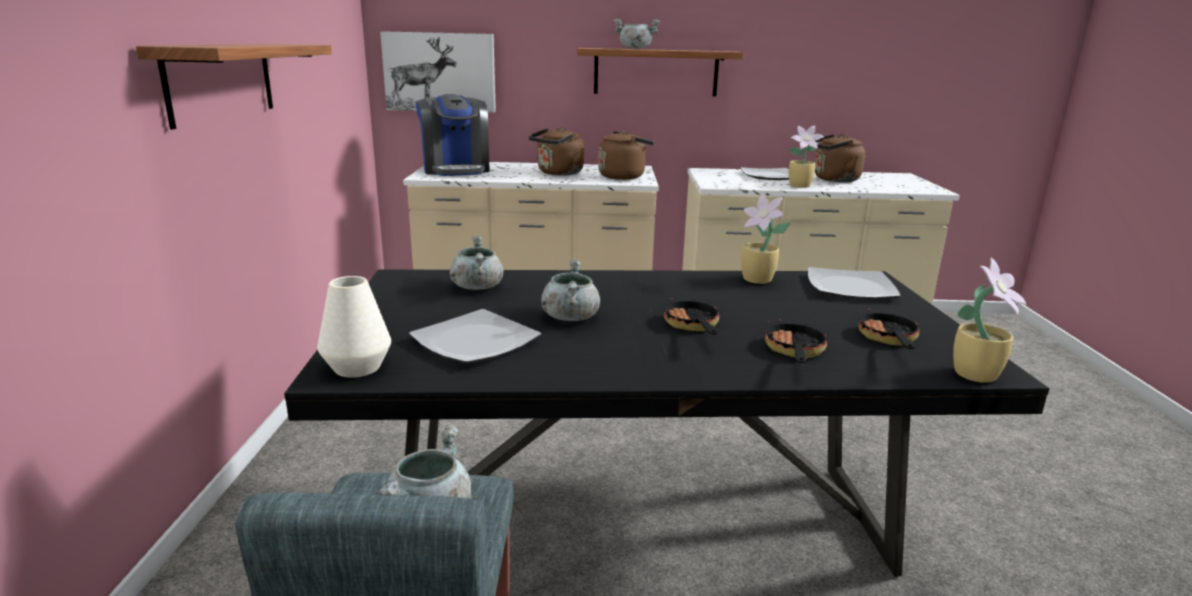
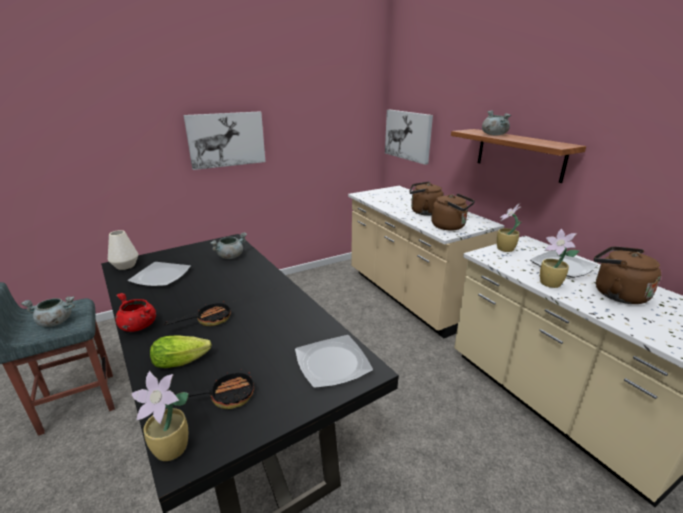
camera: 60 degrees right, 5 degrees up
shelf [136,44,332,130] -> picture [184,111,266,170]
coffee machine [415,94,490,176] -> none
grey cooking pot [541,260,600,321] -> none
potted plant [741,195,790,284] -> potted plant moved to [497,204,522,252]
frying pan [765,311,827,363] -> lettuce [150,335,212,368]
none -> red cooking pot [115,293,156,332]

